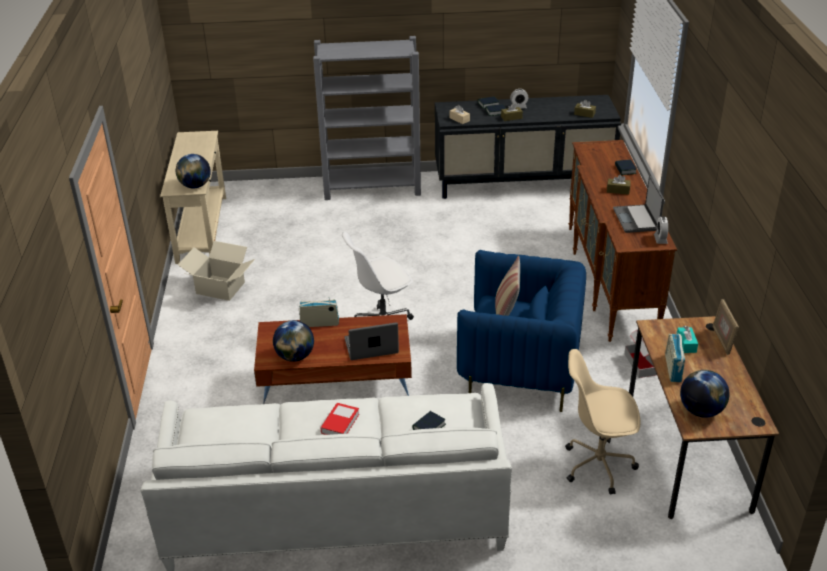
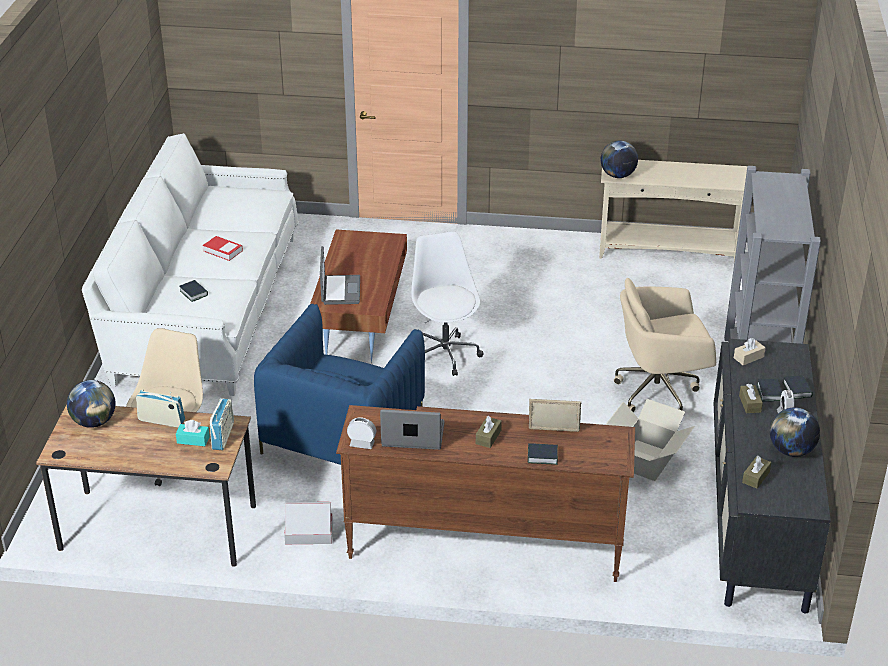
camera: 100 degrees right, 0 degrees up
cardboard box [178,241,255,301] -> cardboard box moved to [605,399,695,481]
globe [273,320,314,362] -> globe moved to [770,407,820,457]
radio [299,297,339,327] -> radio moved to [210,398,234,450]
pillow [495,256,520,316] -> none
picture frame [712,299,739,355] -> picture frame moved to [529,399,581,432]
none -> beige office chair [614,278,716,412]

